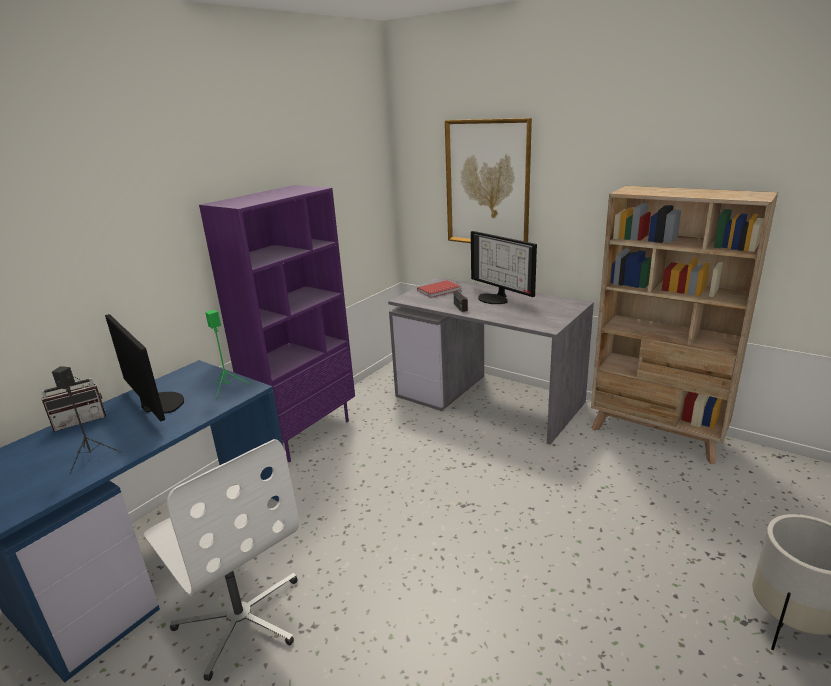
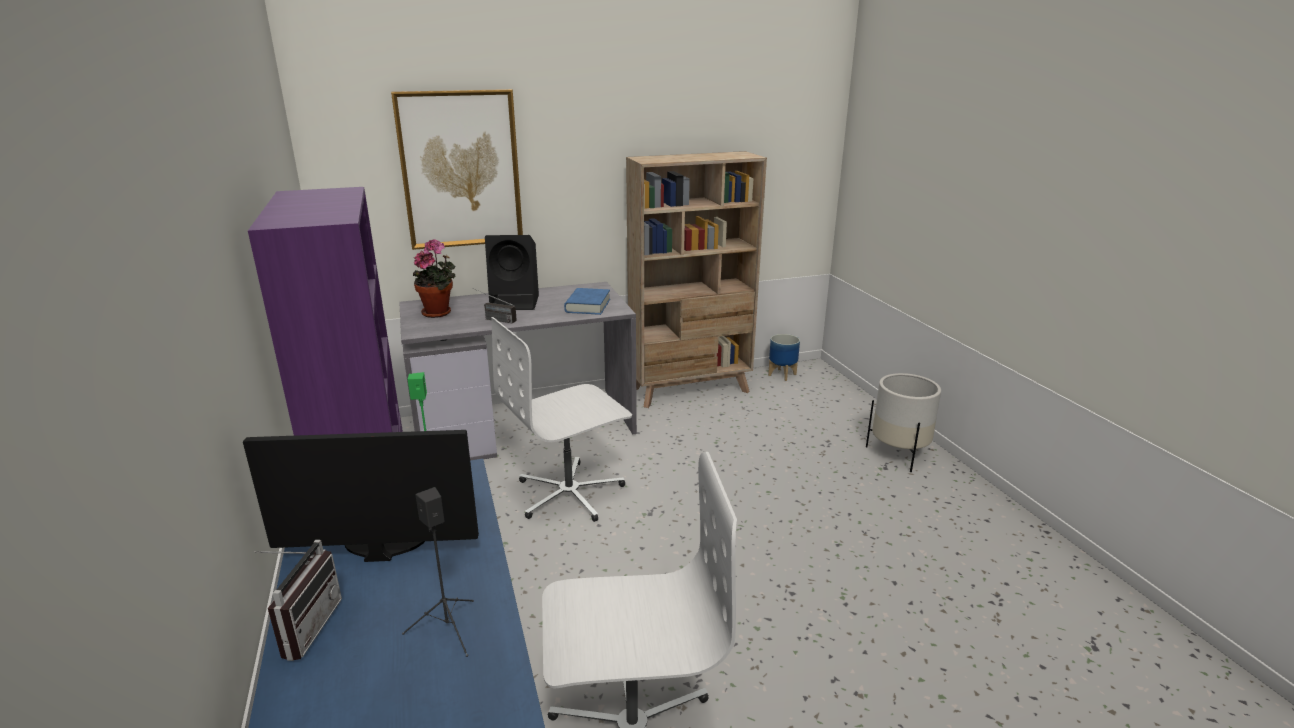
camera: 55 degrees left, 0 degrees up
red book [417,280,461,298] -> potted plant [413,239,456,318]
monitor [471,231,537,304] -> black speaker [485,235,539,310]
none -> white office chair [491,317,632,522]
none -> blue book [564,288,610,315]
none -> planter [768,334,800,381]

